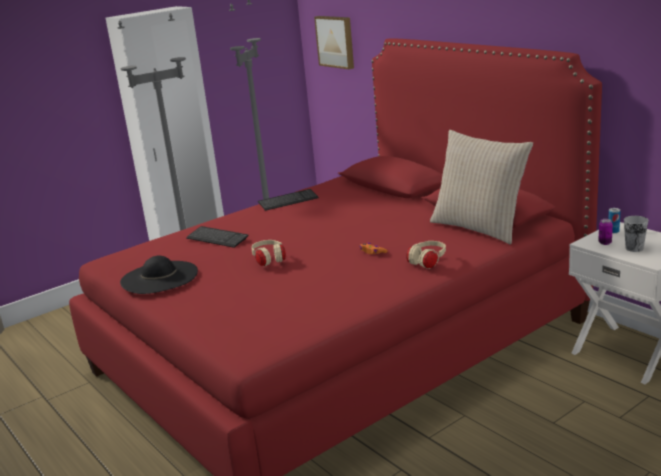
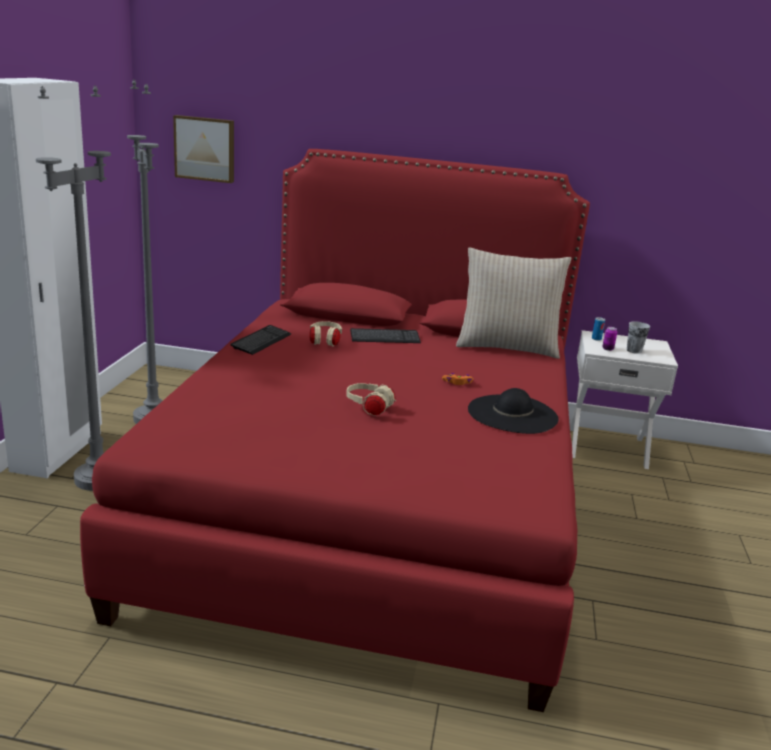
camera: 45 degrees left, 0 degrees up
black hat [120,255,198,294] -> black hat moved to [468,388,559,434]
keyboard [186,226,249,248] -> keyboard moved to [350,328,421,343]
beige headphones [406,241,446,269] -> beige headphones moved to [309,321,342,346]

